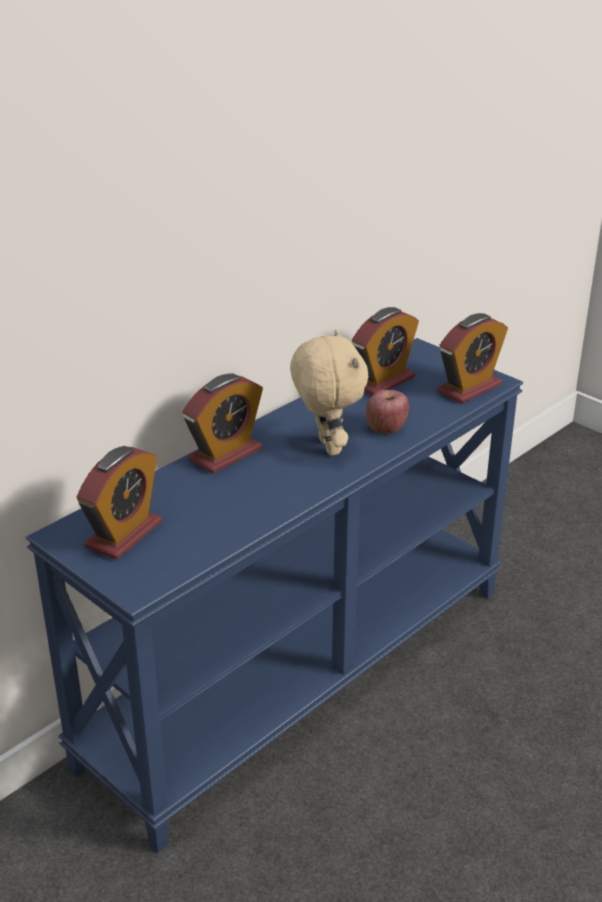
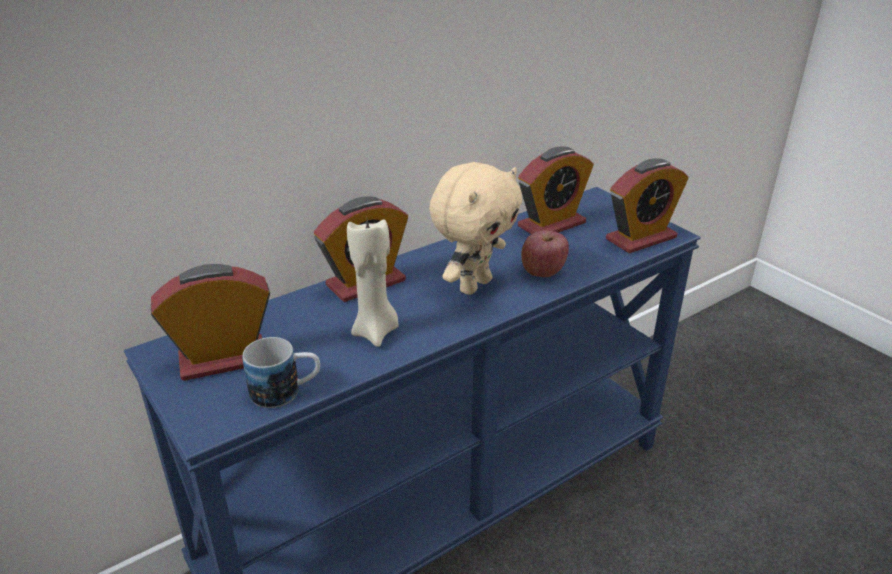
camera: 10 degrees right, 0 degrees up
alarm clock [76,446,162,560] -> alarm clock turned 150 degrees counterclockwise [151,264,270,381]
beige plush toy [290,329,368,456] -> beige plush toy turned 45 degrees clockwise [429,162,522,295]
none -> mug [242,337,320,408]
none -> beige candle [347,219,399,347]

